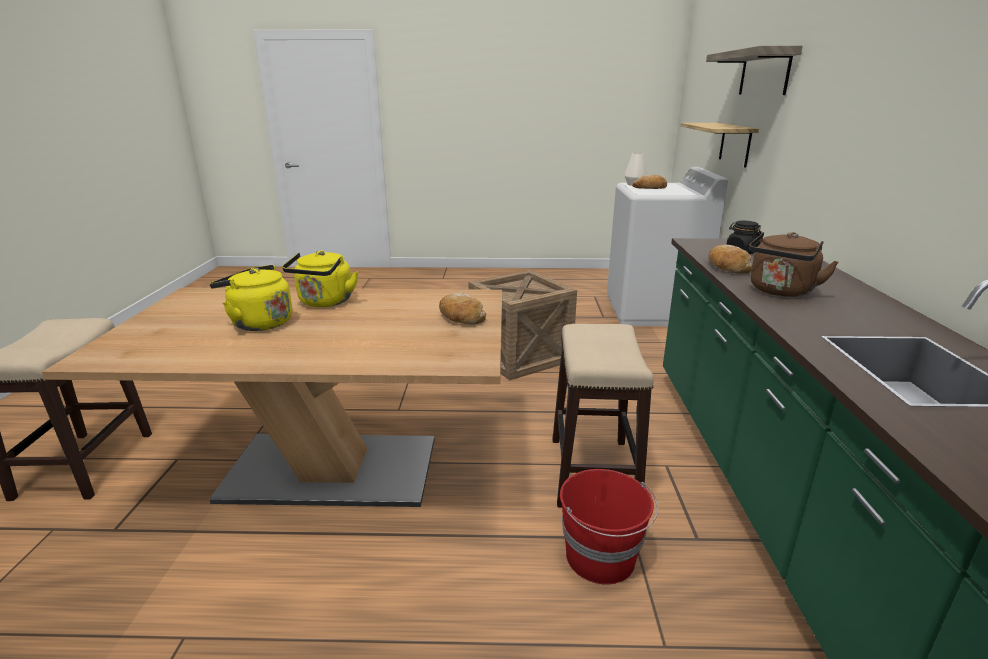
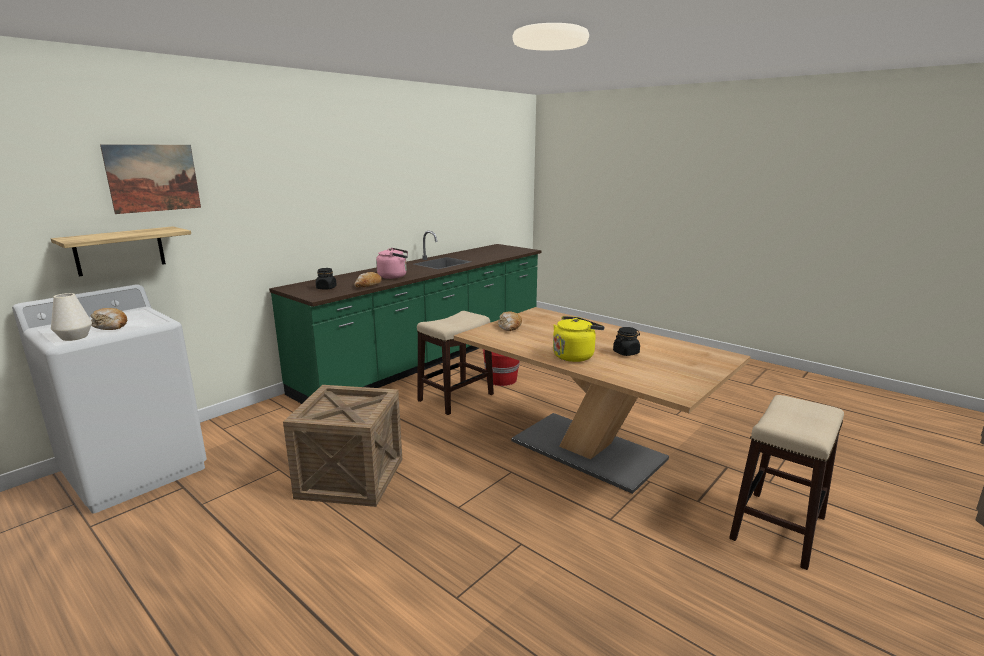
camera: 140 degrees left, 5 degrees down
yellow kettle [209,265,292,331] -> black jar [613,327,640,356]
shelf [706,46,803,95] -> picture [100,145,201,214]
brown kettle [749,232,839,297] -> pink kettle [376,248,408,279]

